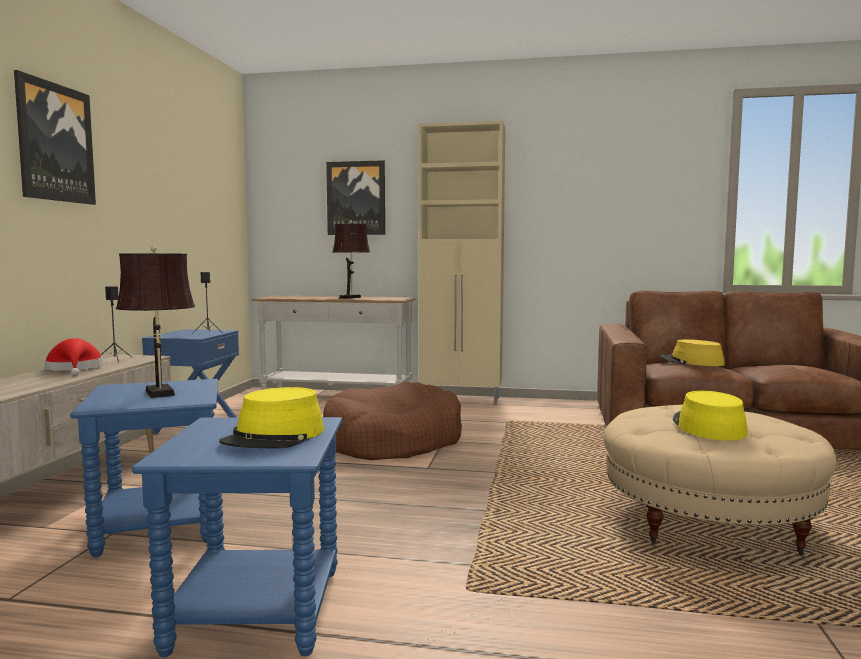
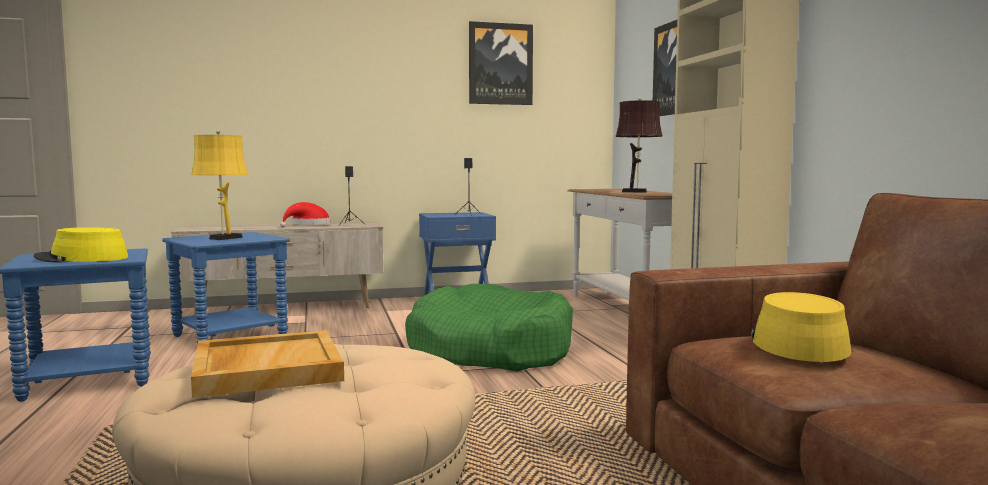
camera: 65 degrees right, 0 degrees up
picture [14,70,96,205] -> picture moved to [469,21,533,105]
brown table lamp [116,246,195,398] -> yellow table lamp [191,130,248,240]
brown dog bed [323,382,462,460] -> green dog bed [405,284,573,372]
yellow hat [673,391,748,441] -> beige tray [191,330,344,398]

